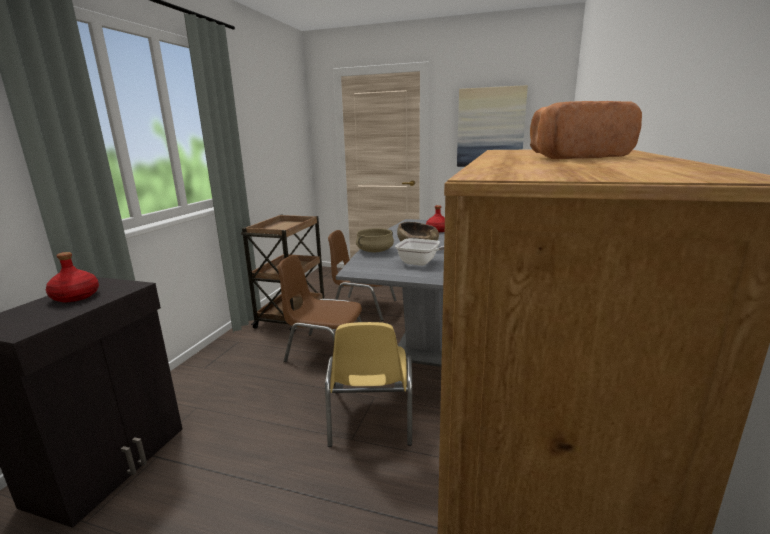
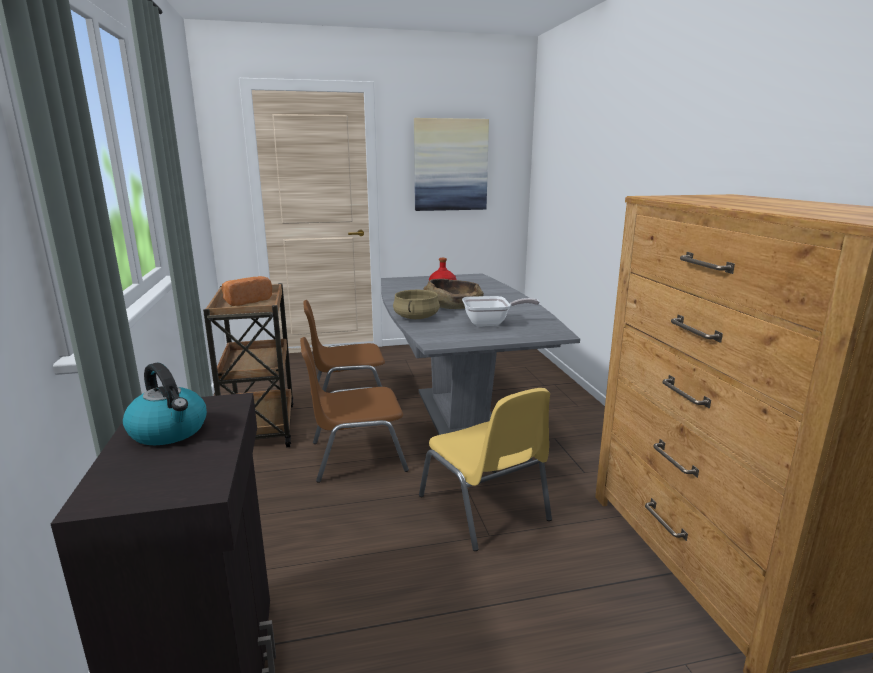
camera: 30 degrees left, 0 degrees up
red bottle [46,252,99,302] -> kettle [123,363,207,445]
bread [530,101,642,159] -> bread moved to [222,276,272,306]

